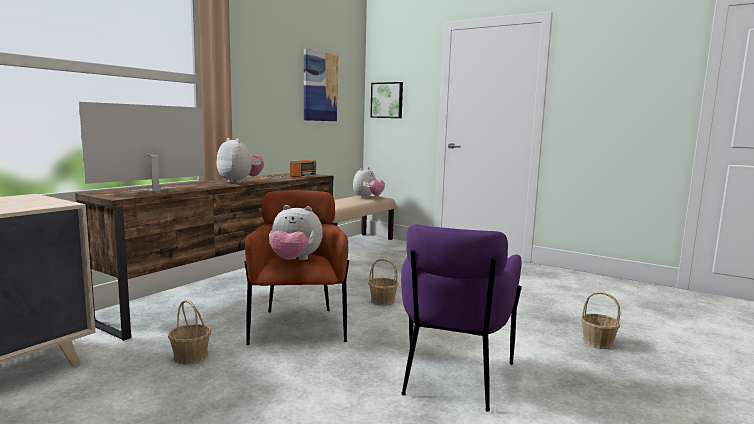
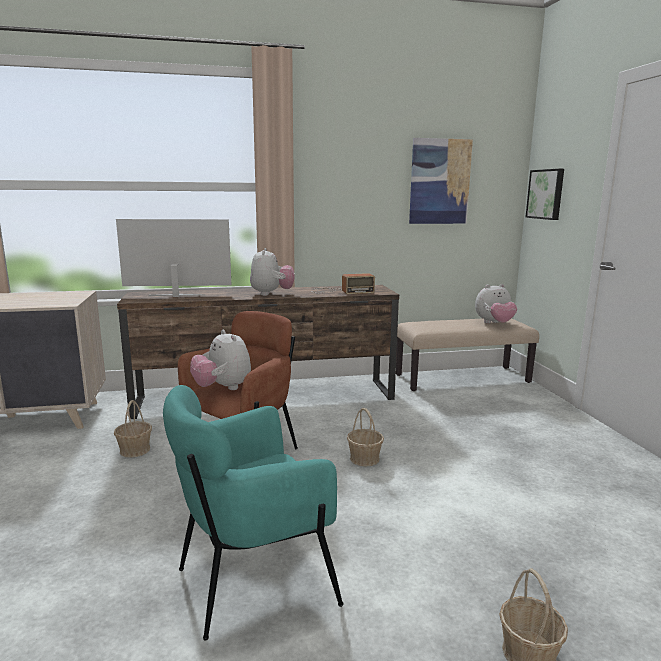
camera: 45 degrees right, 5 degrees up
purple armchair [401,224,522,412] -> turquoise armchair [163,385,343,641]

